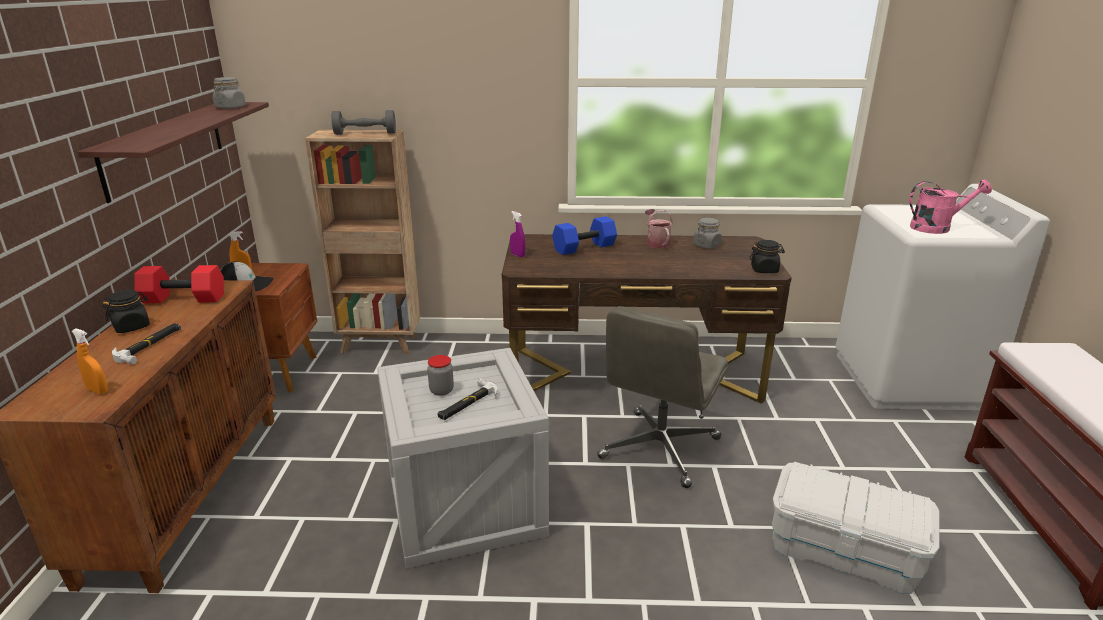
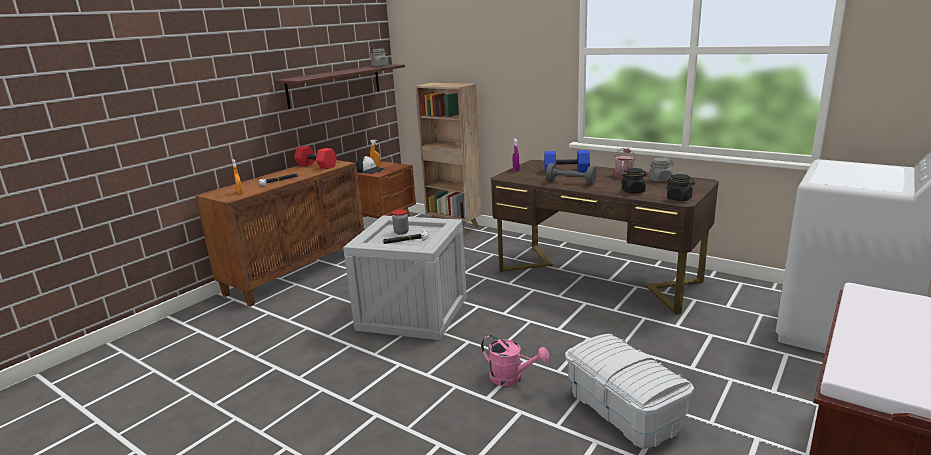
camera: 35 degrees right, 5 degrees down
black jar [103,290,150,333] -> black jar moved to [621,168,648,193]
grey dumbbell [331,110,396,135] -> grey dumbbell moved to [546,163,597,185]
grey office chair [597,306,728,488] -> none
pink watering can [909,179,992,234] -> pink watering can moved to [481,335,549,386]

